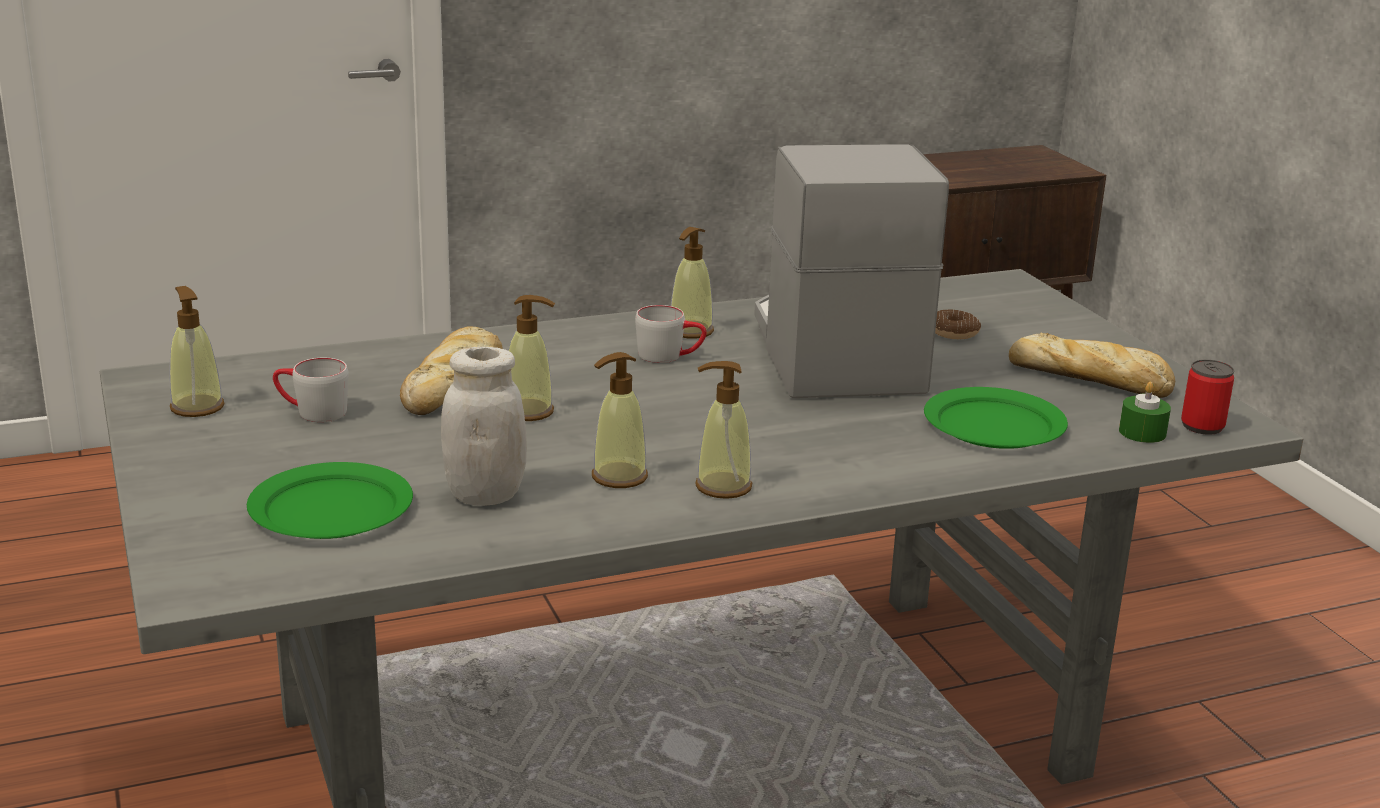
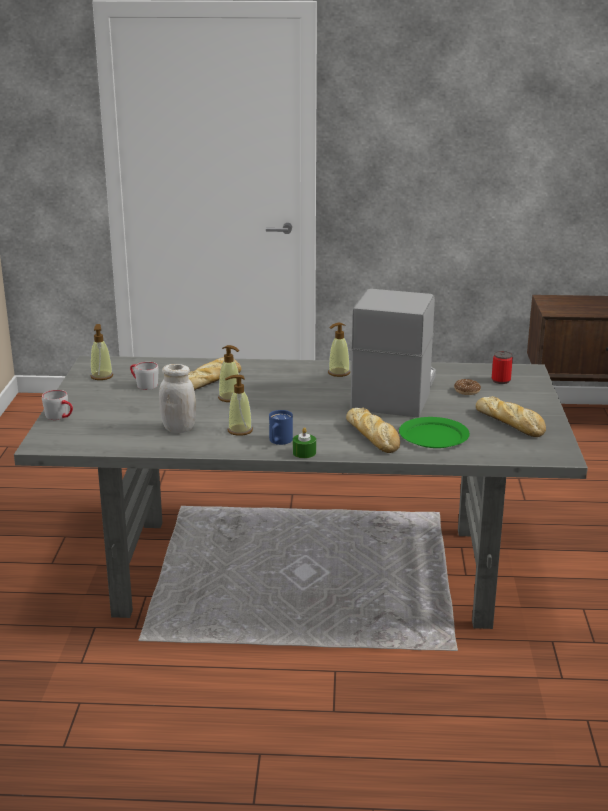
camera: 25 degrees right, 0 degrees up
green plate [247,462,413,539] -> none
grey mug [635,305,706,363] -> grey mug moved to [42,390,73,420]
soap dispenser [695,361,752,499] -> blue mug [269,410,293,445]
green candle [1119,382,1171,443] -> green candle moved to [293,427,316,458]
can [1181,360,1234,435] -> can moved to [492,351,513,384]
none -> bread [346,408,400,453]

